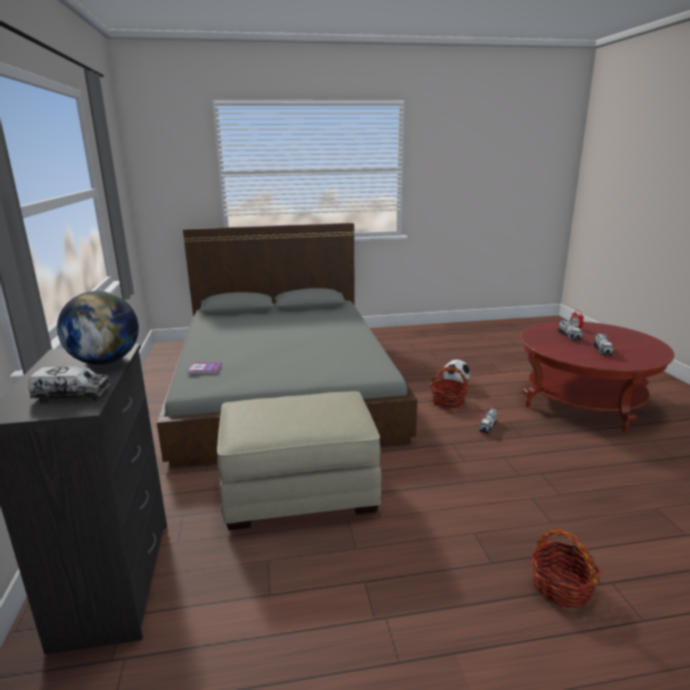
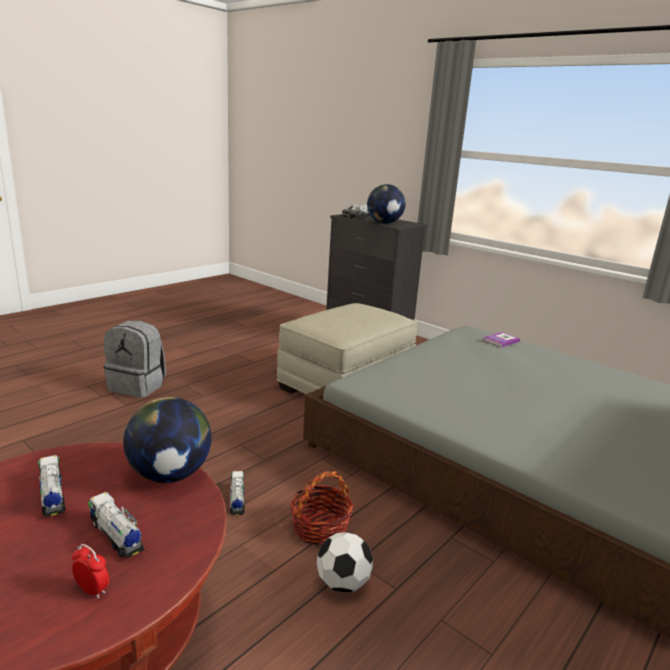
camera: 140 degrees right, 0 degrees up
basket [531,528,601,608] -> grey backpack [104,320,166,398]
none -> globe [123,397,212,483]

